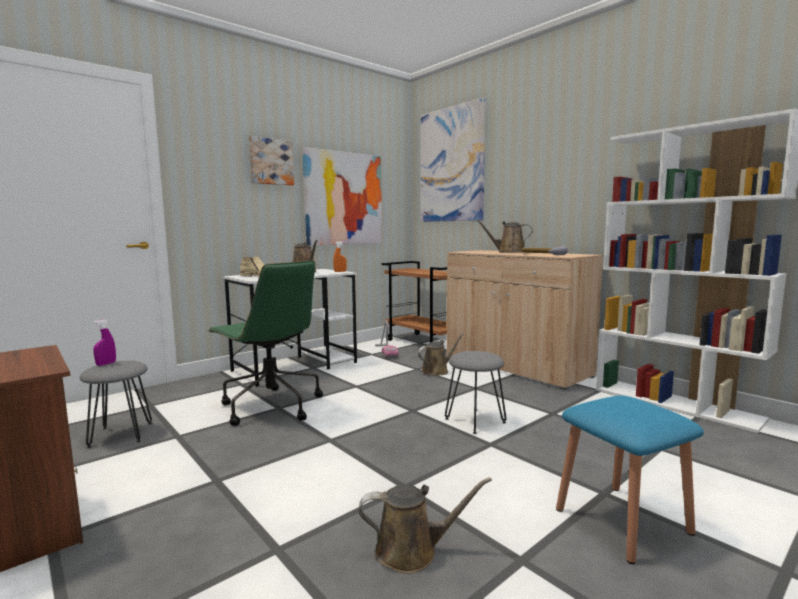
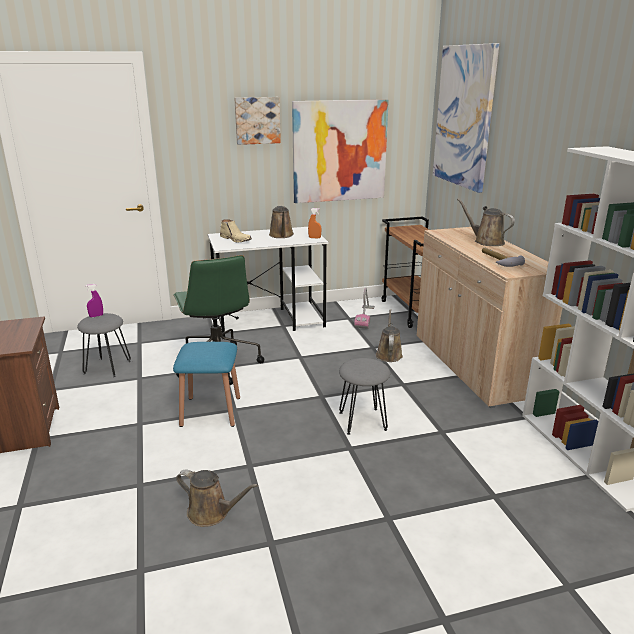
camera: 25 degrees right, 15 degrees up
brown watering can [418,333,464,376] -> brown watering can turned 75 degrees counterclockwise [376,309,403,362]
blue stool [556,395,704,564] -> blue stool moved to [173,342,240,427]

